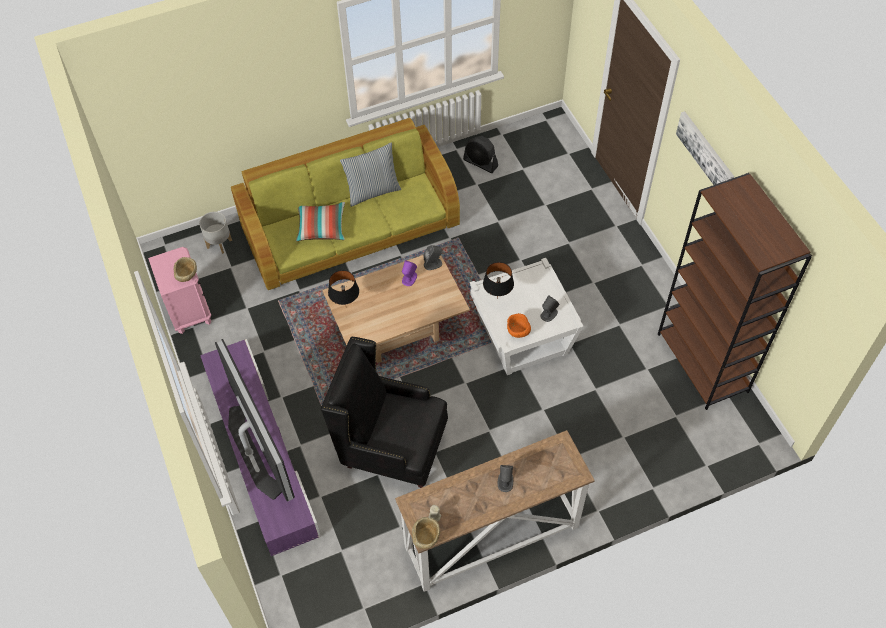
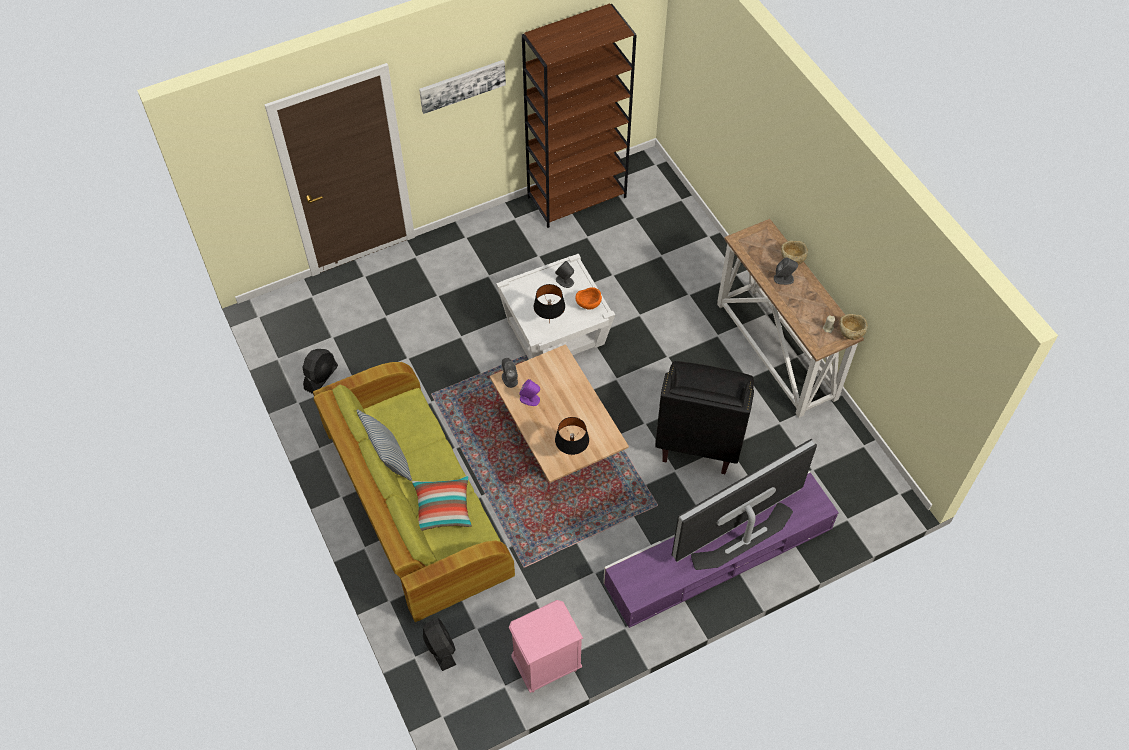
camera: 95 degrees left, 0 degrees up
beige bowl [174,257,197,282] -> beige bowl moved to [781,241,808,265]
grey planter [199,212,232,254] -> black fan [423,618,456,671]

